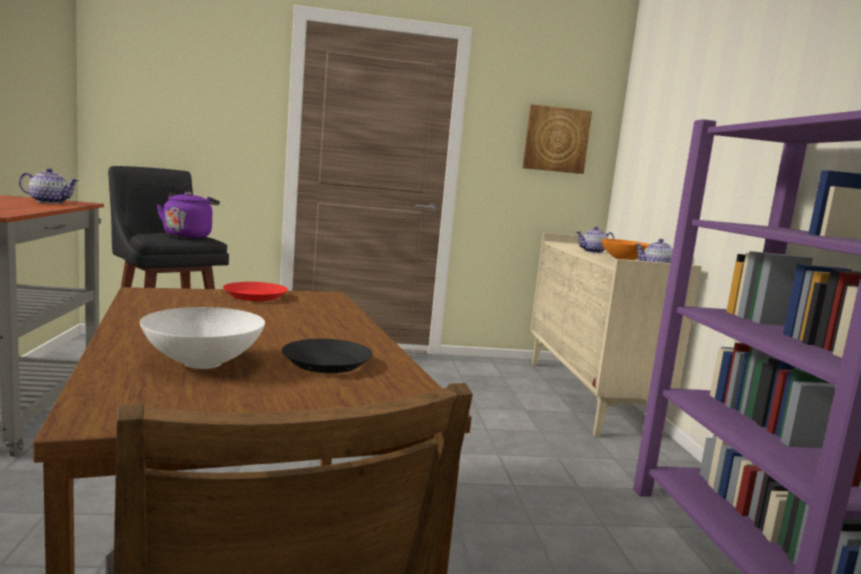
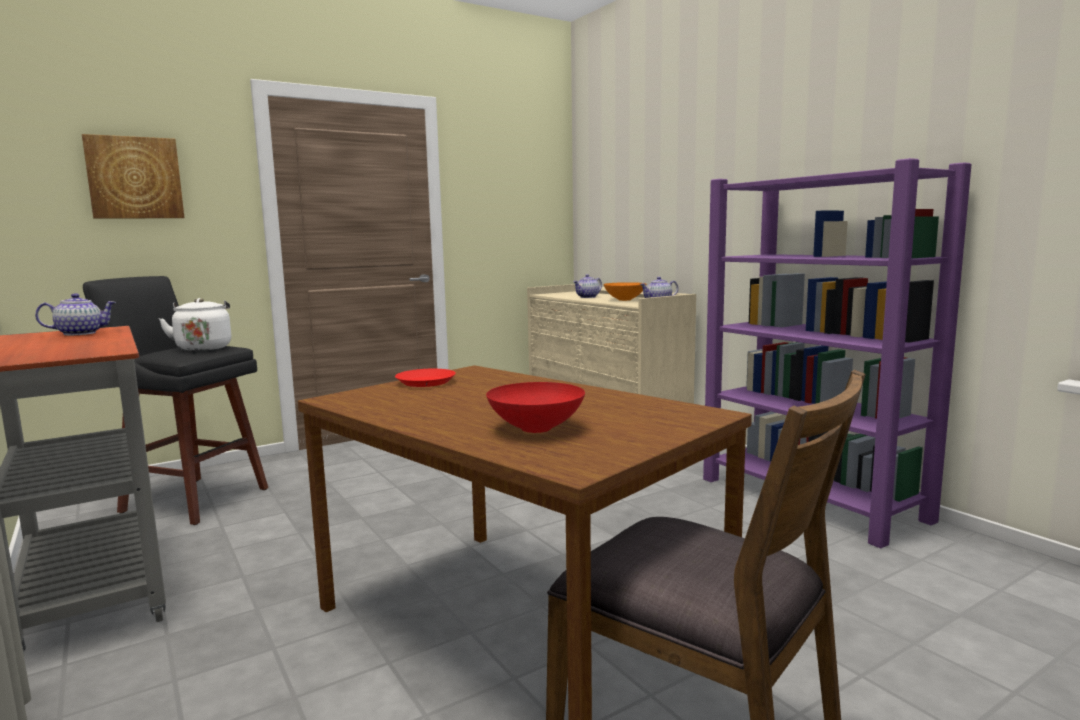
camera: 25 degrees left, 0 degrees up
white bowl [140,307,265,369] -> red bowl [486,382,585,433]
purple kettle [157,192,220,238] -> white kettle [159,298,231,351]
black plate [282,339,373,373] -> none
picture [523,104,592,174] -> picture moved to [82,134,184,219]

